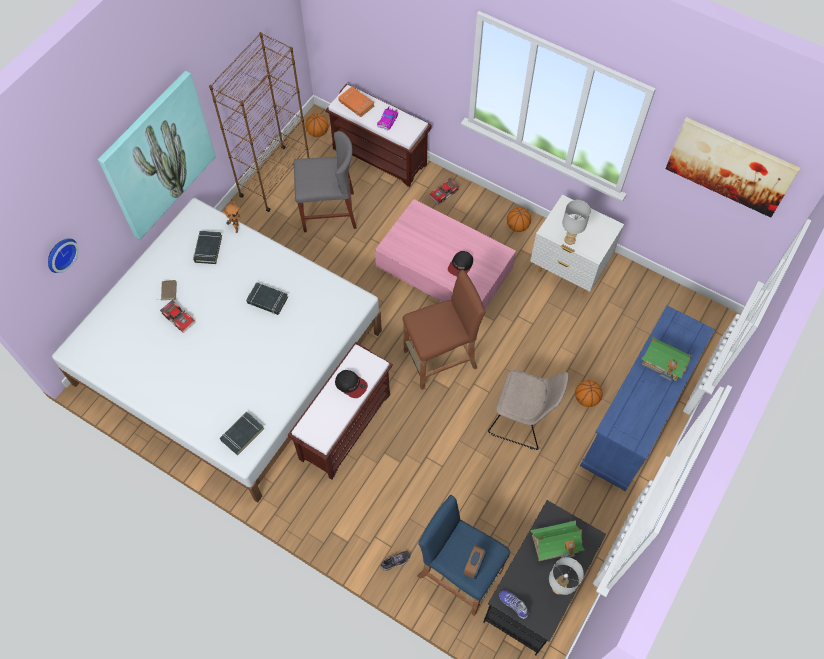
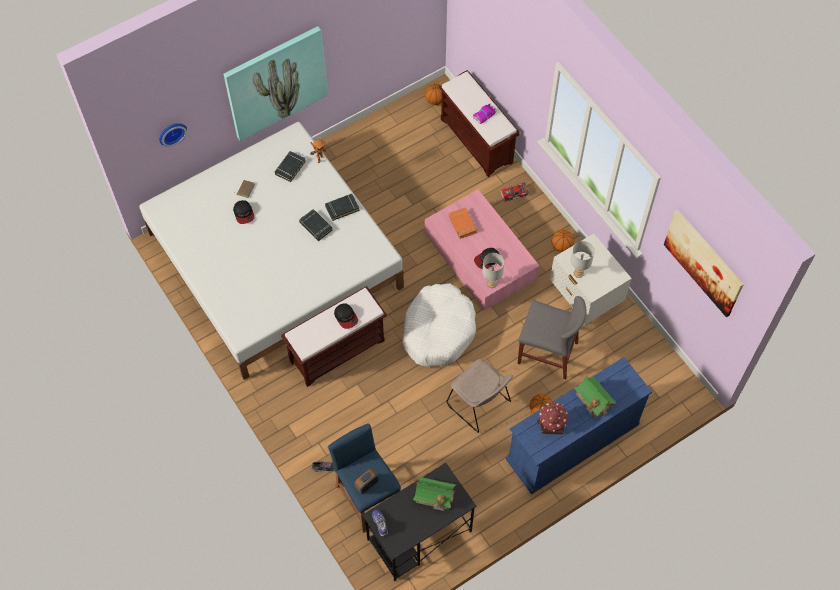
camera: 25 degrees right, 0 degrees up
toy car [160,300,196,333] -> cap [233,200,254,224]
brown bookcase [209,32,309,212] -> none
black book [220,412,264,456] -> black book moved to [325,194,359,221]
grey chair [294,131,357,232] -> grey chair moved to [517,296,587,379]
orange book [338,86,374,117] -> orange book moved to [449,207,477,239]
brown stool [403,270,485,390] -> white dog bed [403,283,476,367]
grey table lamp [549,557,584,595] -> grey table lamp moved to [482,253,504,288]
none -> toy house [537,402,568,434]

